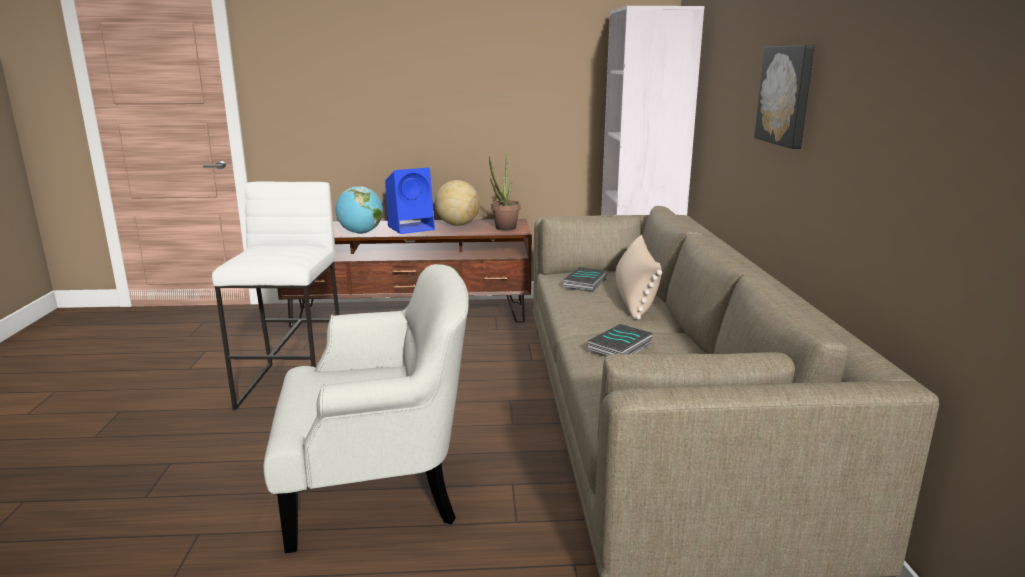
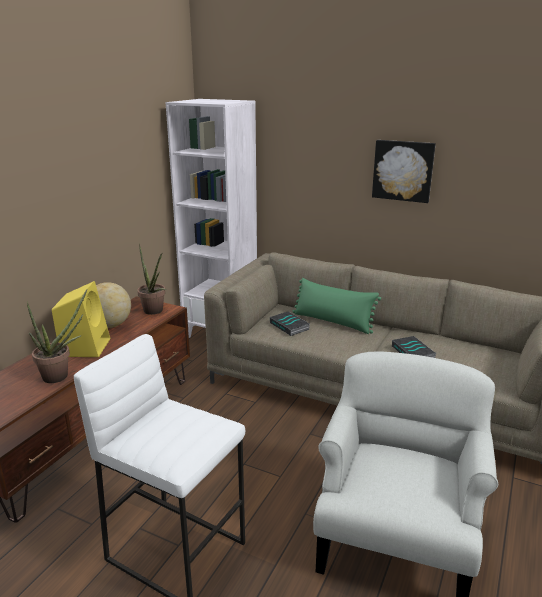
camera: 60 degrees left, 5 degrees up
globe [335,186,383,234] -> potted plant [27,289,87,383]
blue speaker [385,168,435,234] -> yellow speaker [52,281,110,357]
beige pillow [615,235,662,320] -> green pillow [293,278,381,334]

